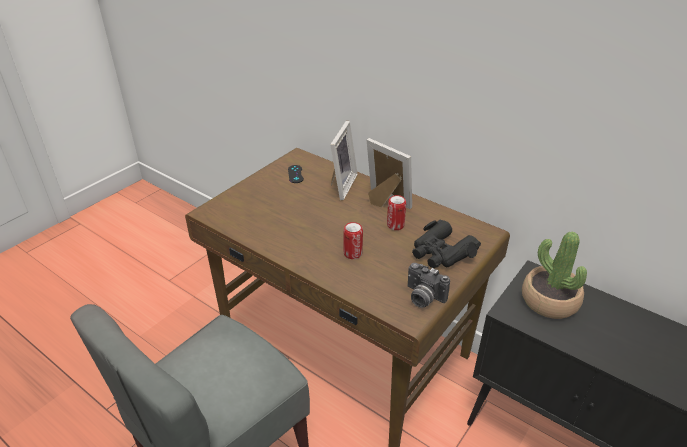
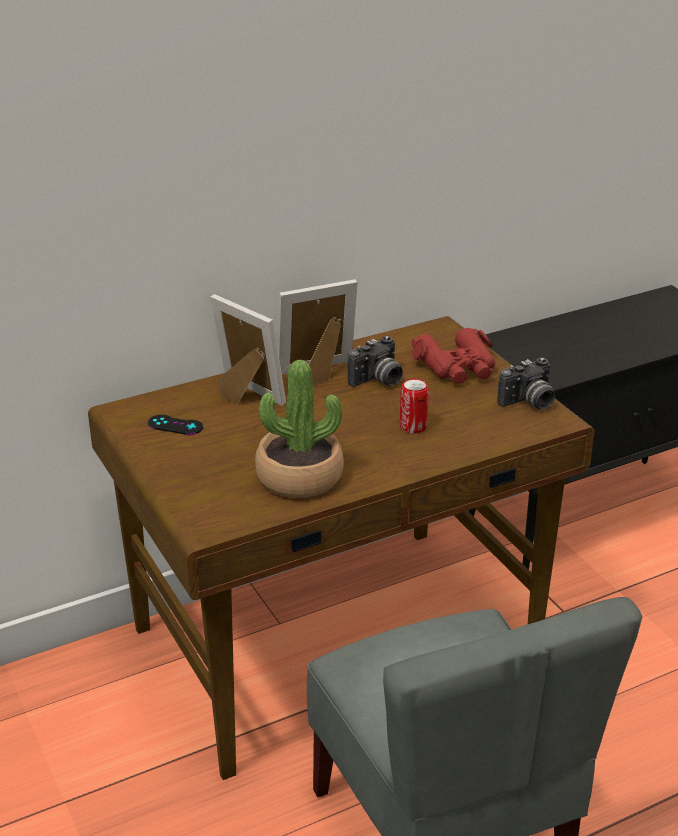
camera: 65 degrees left, 5 degrees down
can [387,195,406,230] -> camera [347,336,403,387]
black binoculars [412,220,481,268] -> red binoculars [411,328,495,384]
potted plant [522,232,587,319] -> potted plant moved to [255,360,344,498]

